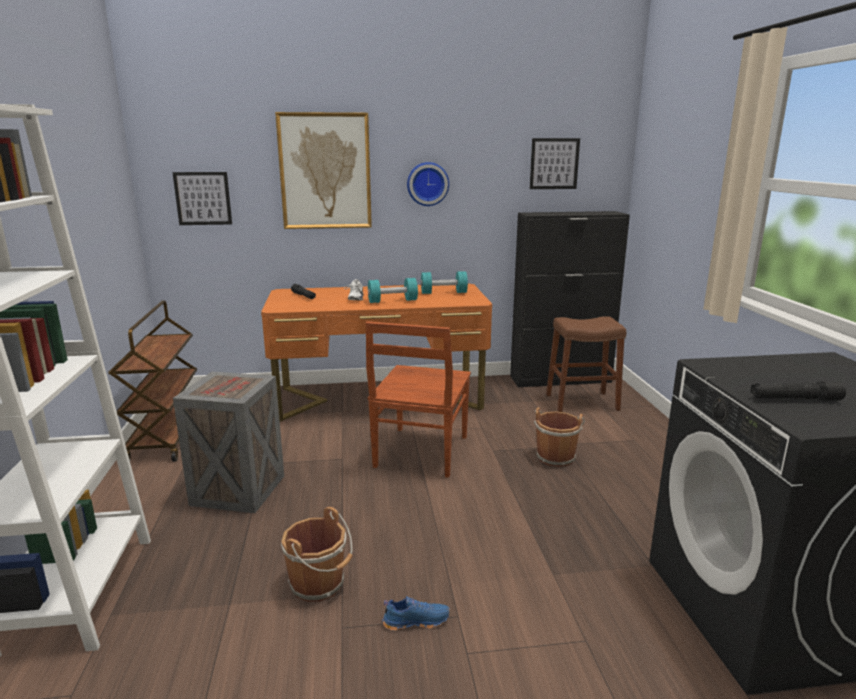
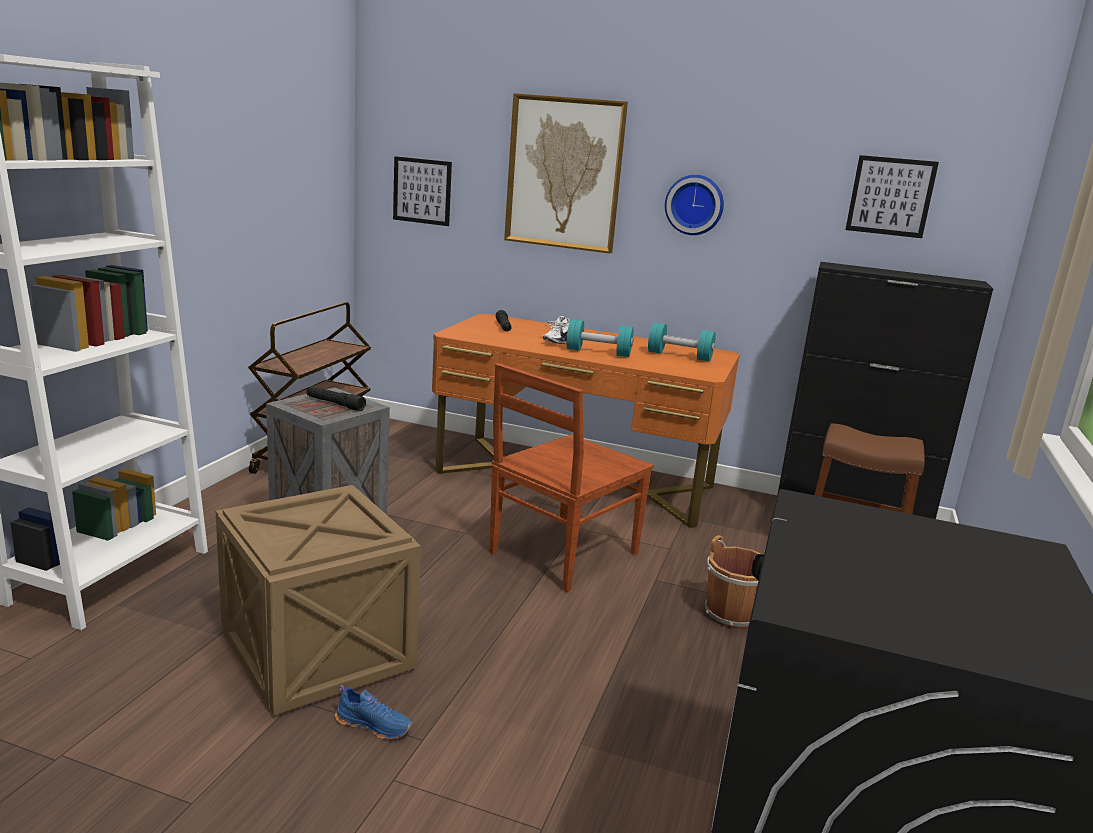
camera: 25 degrees right, 0 degrees up
brown bucket [281,507,353,602] -> crate [216,485,421,715]
black flashlight [751,381,846,400] -> black flashlight moved to [306,386,366,411]

